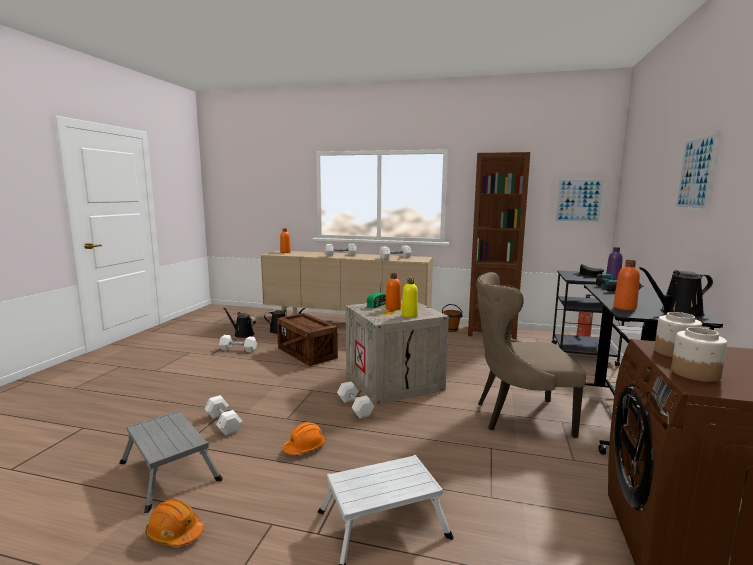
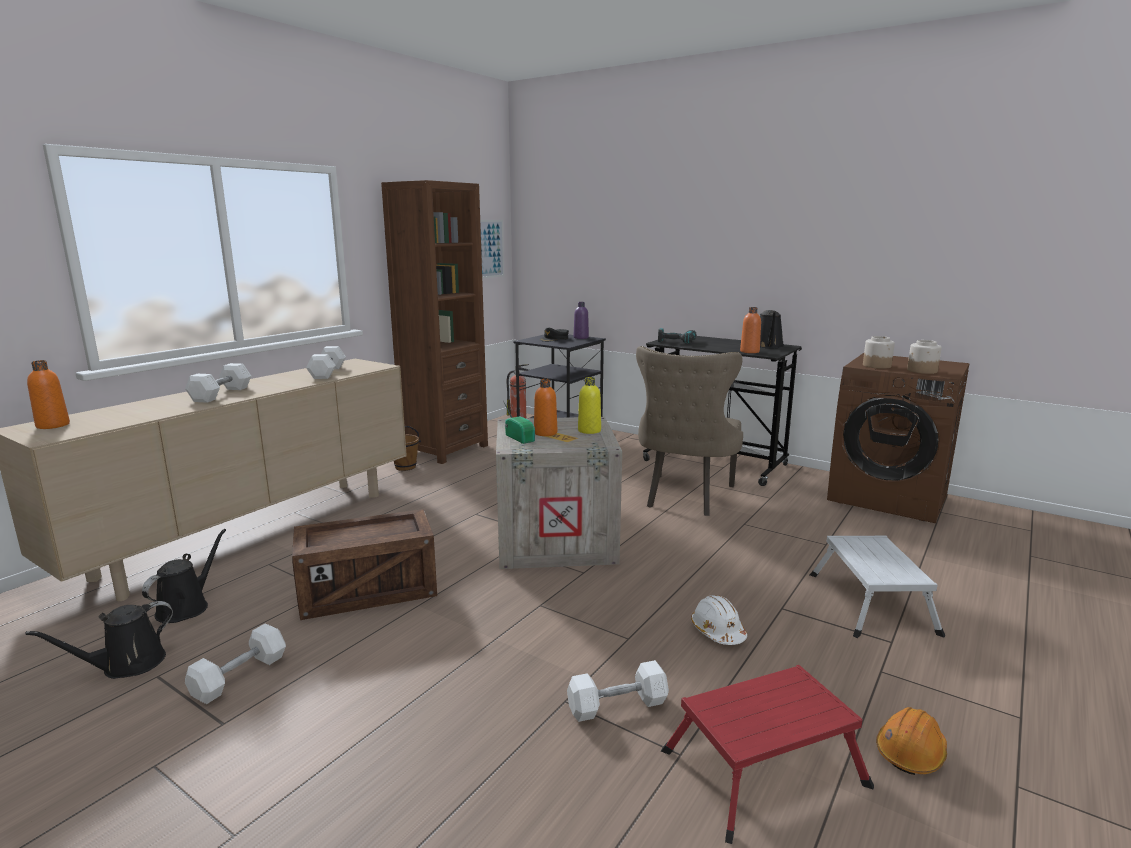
camera: 70 degrees left, 5 degrees up
grey step ladder [119,411,223,513] -> red step ladder [661,665,874,844]
orange hard hat [283,422,326,455] -> white hard hat [691,595,747,645]
white dumbbell [337,381,375,419] -> none
picture [675,131,719,211] -> none

